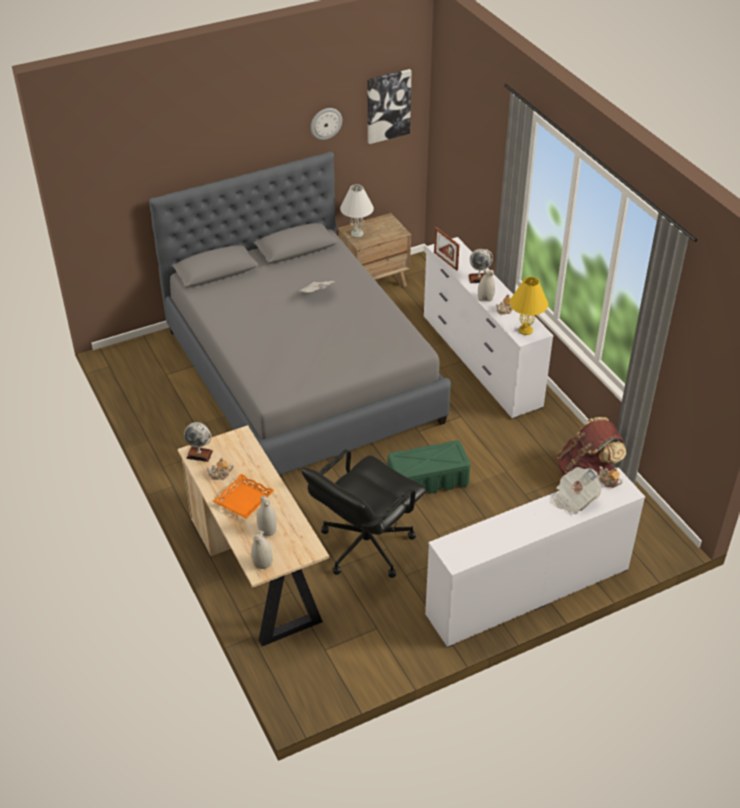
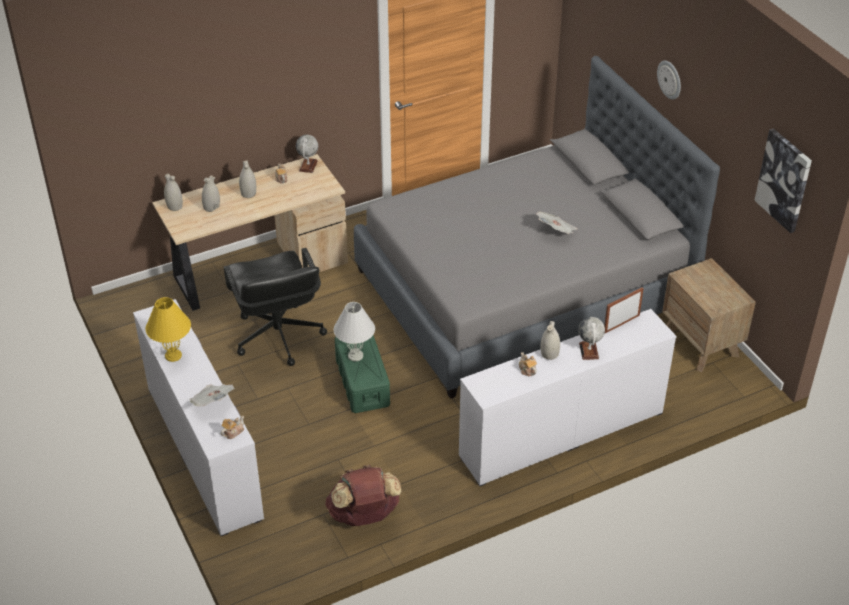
camera: 90 degrees right, 0 degrees up
orange tray [213,474,275,519] -> white vase [239,160,256,198]
black office chair [302,449,426,578] -> black office chair turned 150 degrees counterclockwise [224,248,327,366]
wall clock [311,108,342,140] -> wall clock moved to [657,61,681,100]
white table lamp [340,184,374,237] -> white table lamp moved to [334,302,375,361]
yellow table lamp [510,277,548,335] -> yellow table lamp moved to [145,297,191,362]

